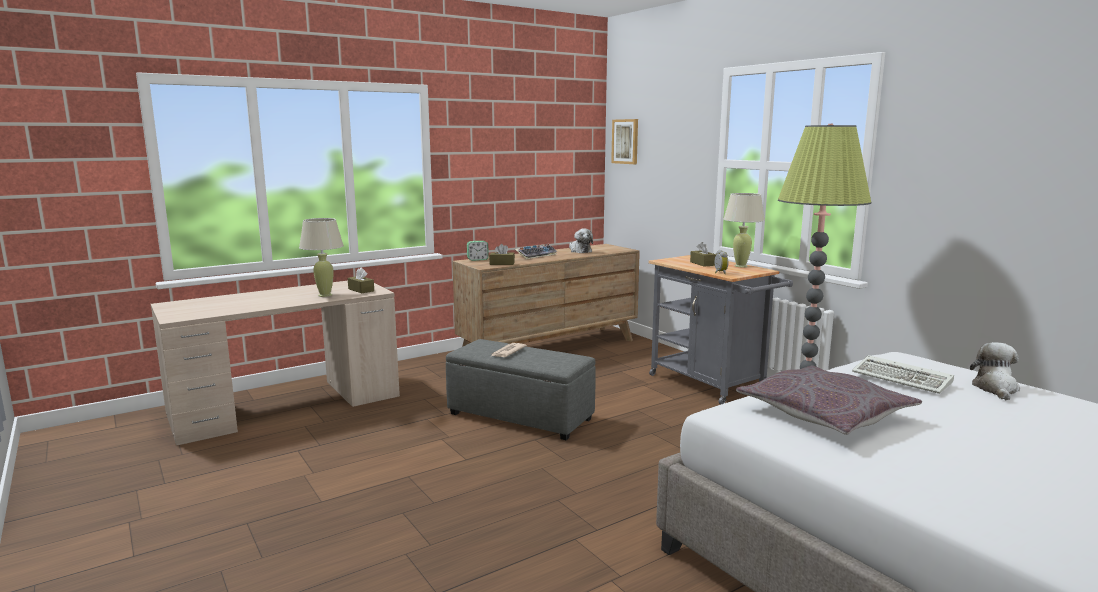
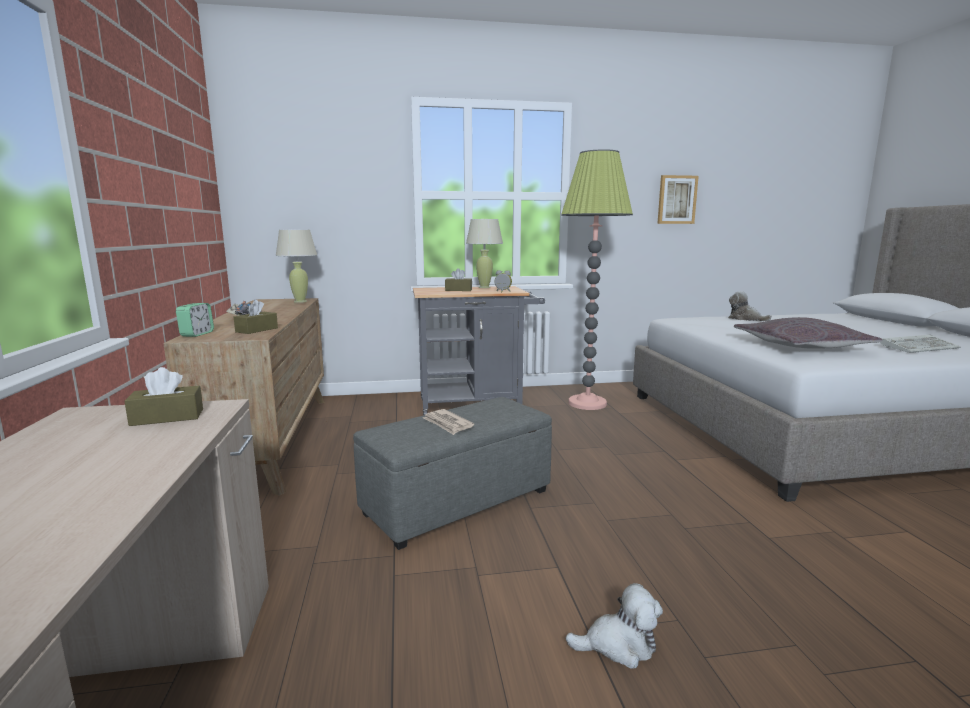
camera: 65 degrees left, 0 degrees up
beige table lamp [299,218,344,297] -> beige table lamp moved to [276,229,317,303]
plush toy [569,229,593,253] -> plush toy moved to [566,583,663,669]
picture [611,119,638,164] -> picture moved to [657,175,699,224]
keyboard [852,355,954,394] -> keyboard moved to [880,335,960,353]

